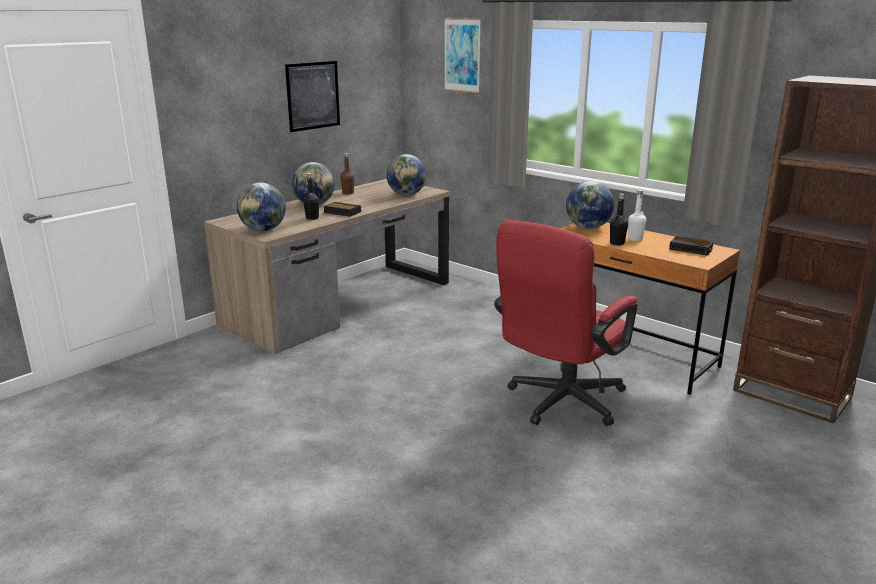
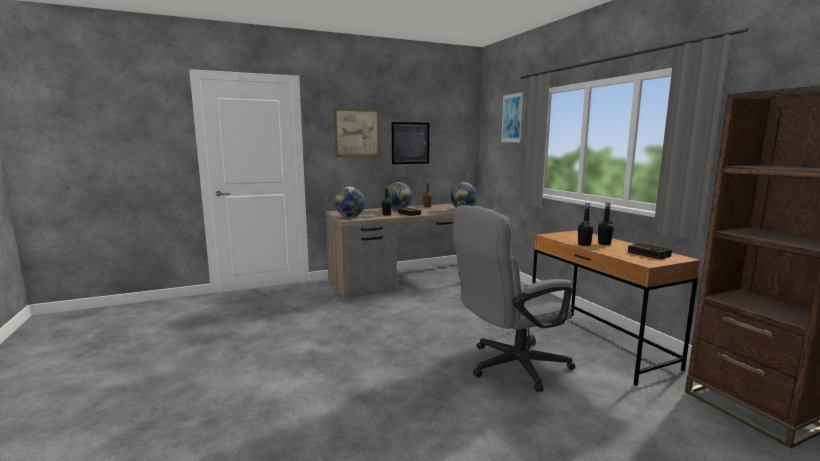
camera: 25 degrees right, 10 degrees down
red office chair [494,220,637,426] -> grey office chair [453,205,575,392]
globe [566,181,614,229] -> none
white bottle [628,190,646,241] -> black bottle [598,203,614,245]
none -> picture [333,107,381,157]

